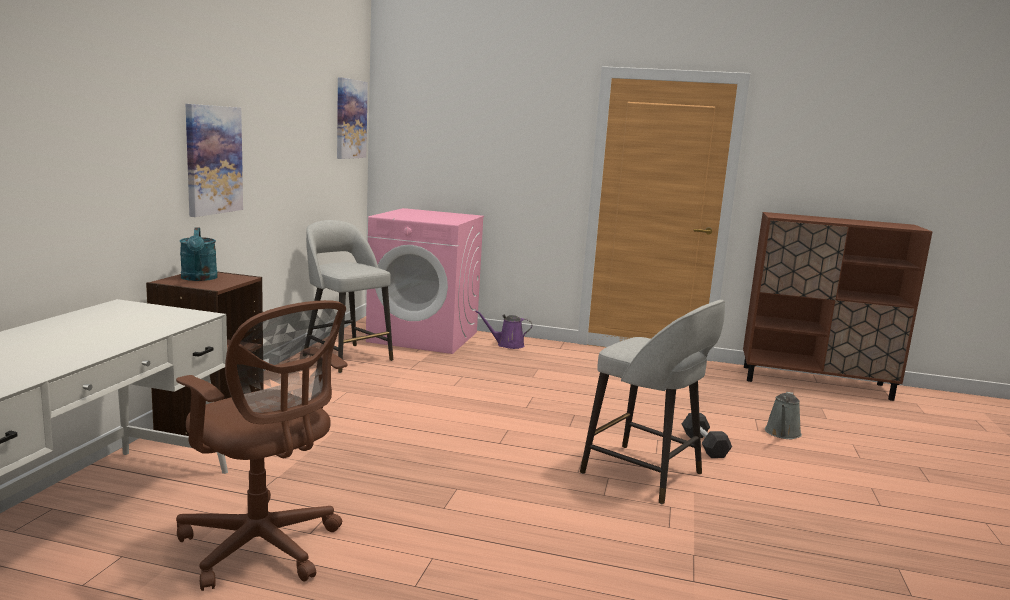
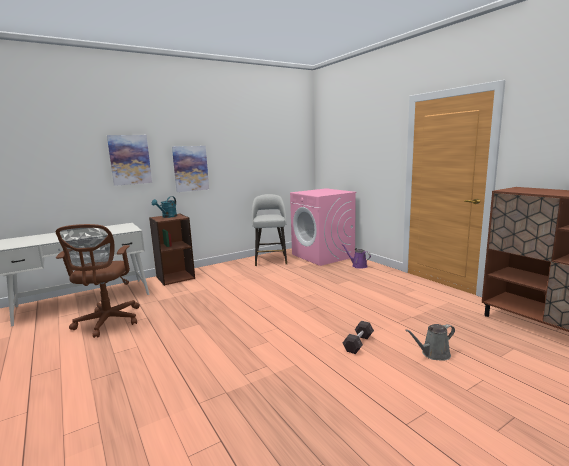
camera: 45 degrees right, 0 degrees up
picture [337,77,368,159] -> picture moved to [107,135,152,186]
grey stool [580,300,725,504] -> none

